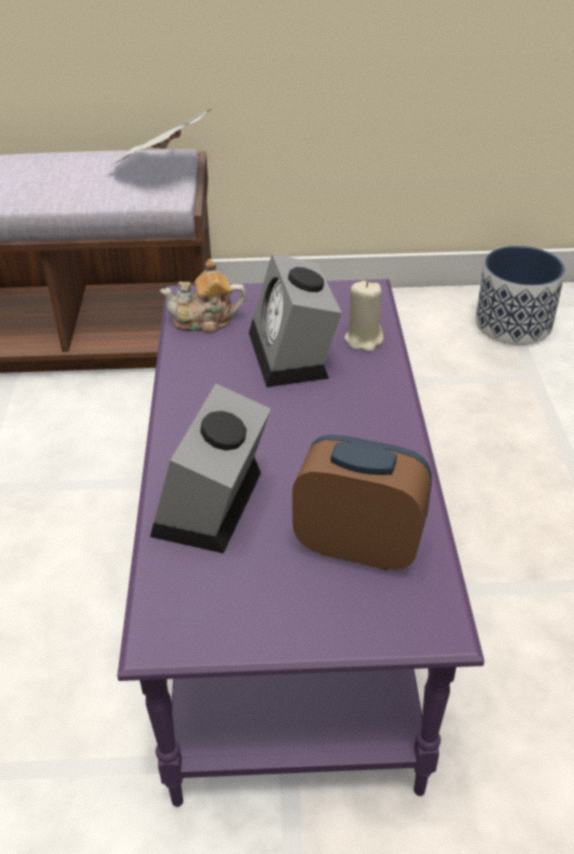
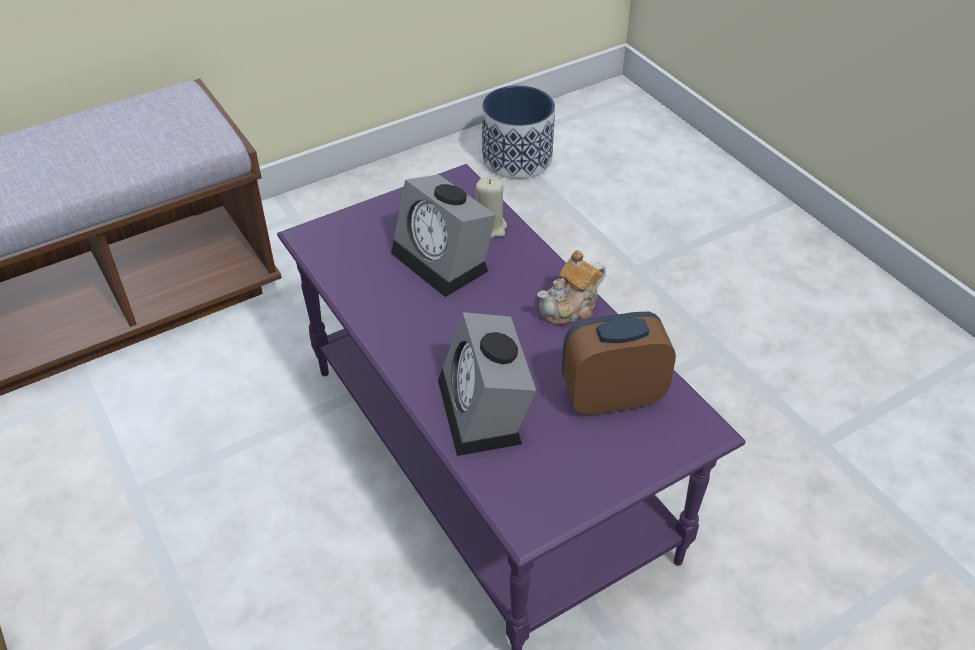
camera: 30 degrees left, 5 degrees up
newspaper [114,109,212,164] -> none
teapot [159,259,246,333] -> teapot moved to [538,250,606,325]

